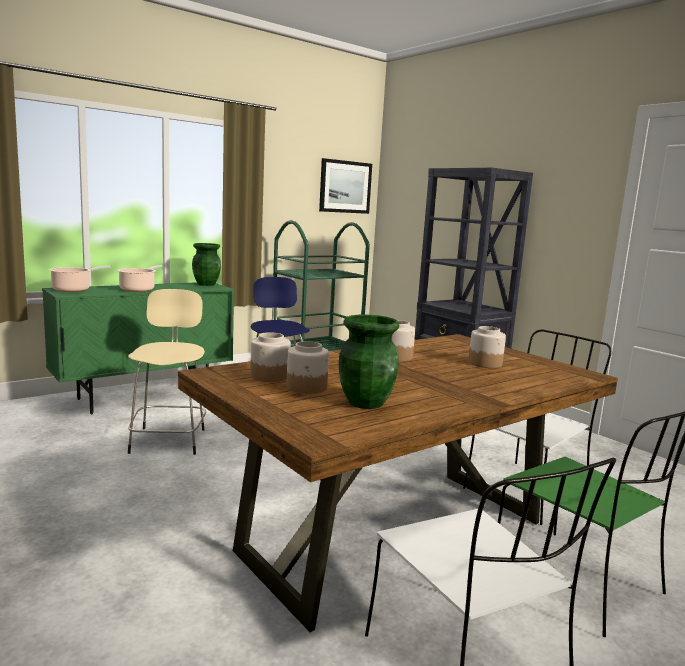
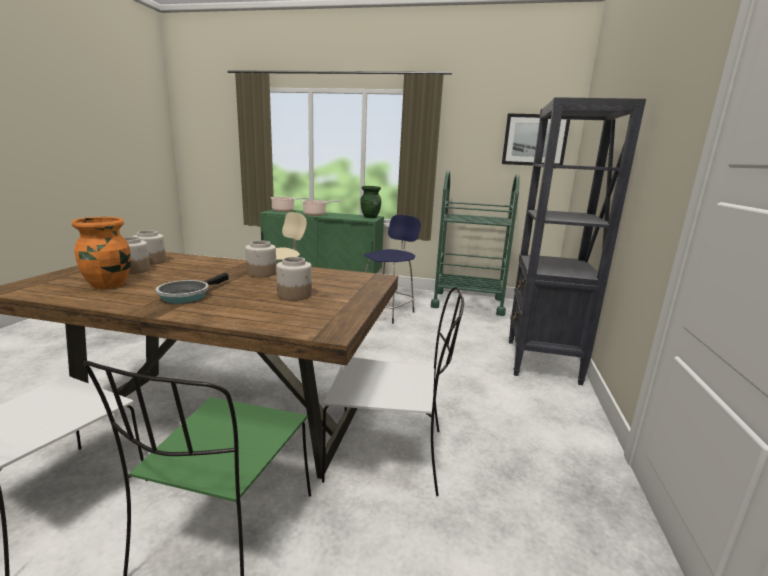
camera: 50 degrees right, 5 degrees up
green vase [339,315,399,409] -> orange vase [72,217,131,289]
none -> frying pan [156,273,228,304]

